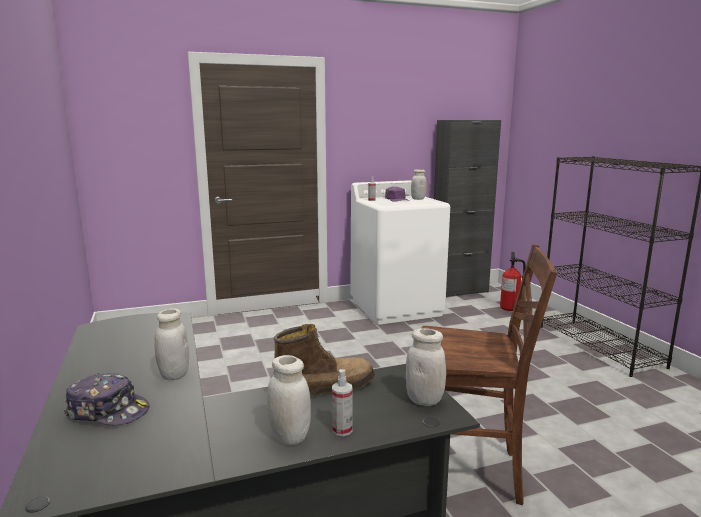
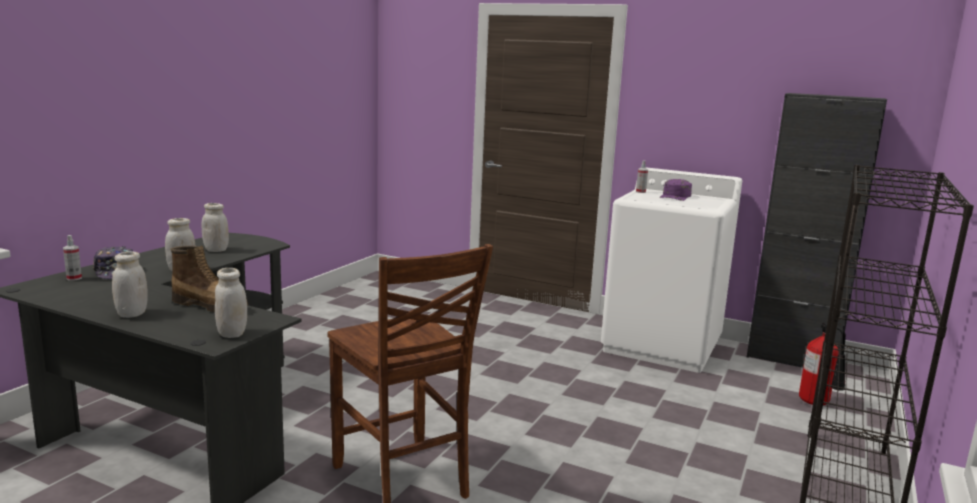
camera: 45 degrees right, 0 degrees up
spray bottle [332,369,352,436] -> spray bottle moved to [63,235,82,281]
white jar [411,169,427,200] -> white jar moved to [202,203,229,252]

